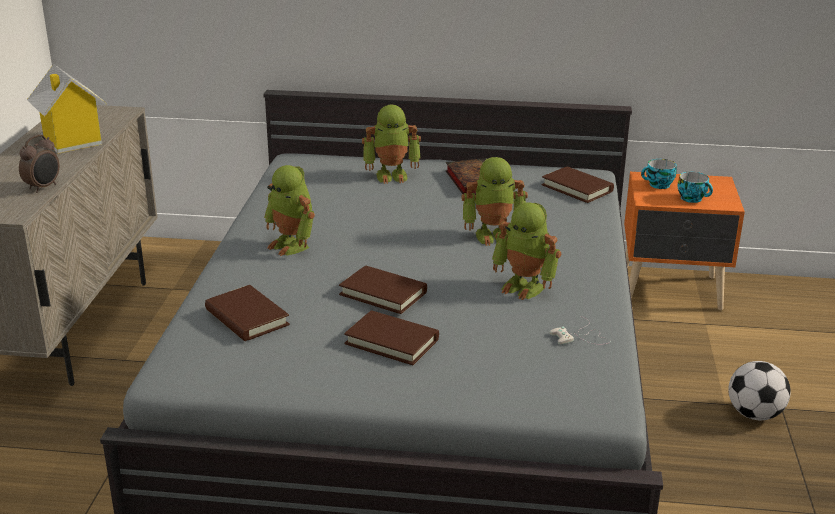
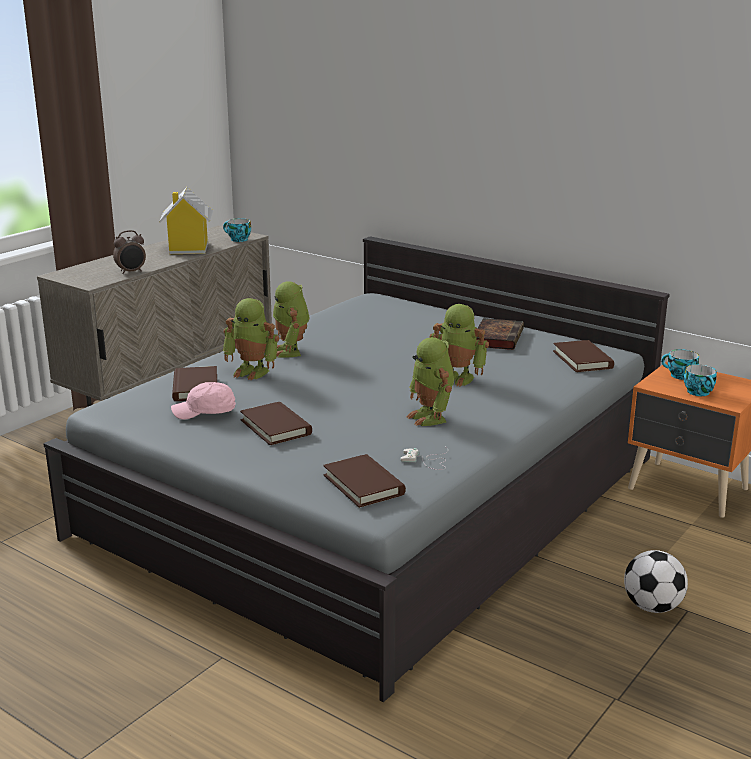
camera: 30 degrees right, 5 degrees down
brown book [339,265,427,314] -> brown book moved to [323,454,406,508]
toy robot [362,104,421,184] -> toy robot moved to [223,298,279,380]
none -> pink cap [171,382,236,420]
none -> cup [223,218,251,242]

